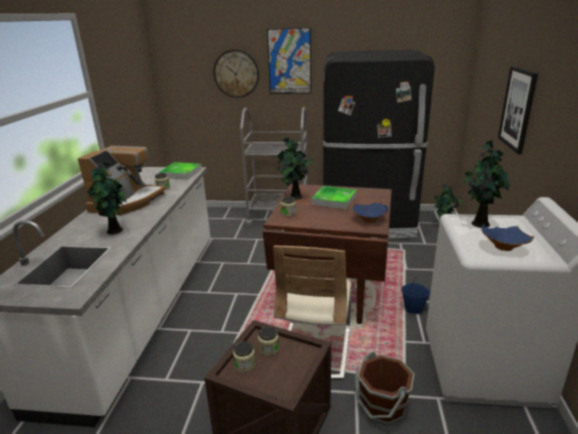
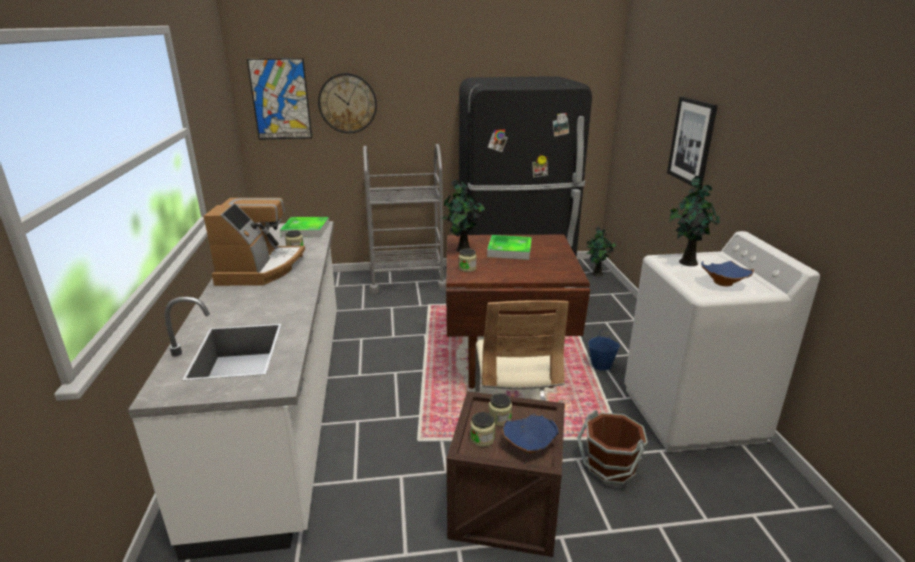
camera: 15 degrees left, 0 degrees up
potted plant [87,163,127,234] -> none
picture [267,28,312,94] -> picture moved to [247,58,312,140]
blue bowl [352,202,388,223] -> blue bowl moved to [502,413,559,453]

